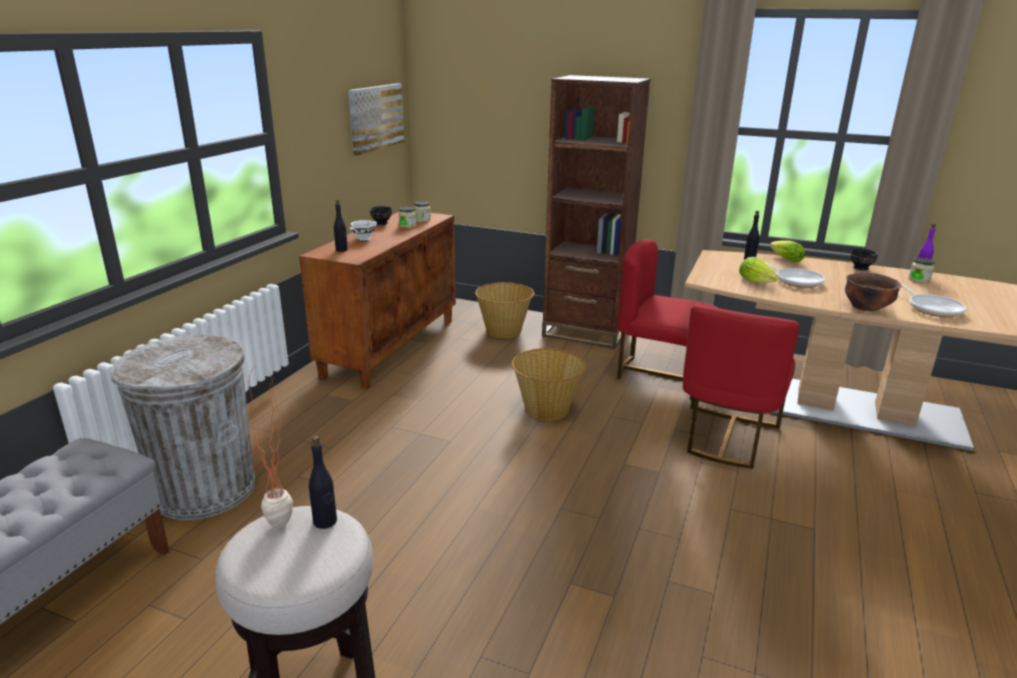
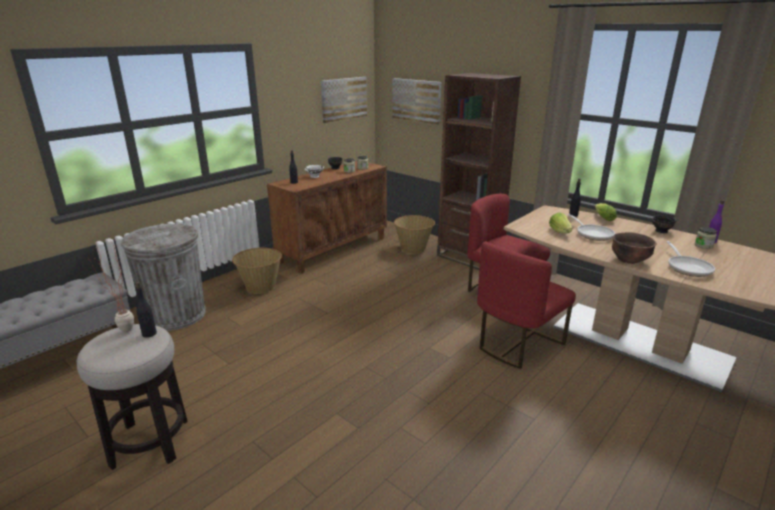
camera: 20 degrees right, 0 degrees up
basket [512,348,586,421] -> basket moved to [232,248,282,294]
none -> picture [392,78,441,125]

